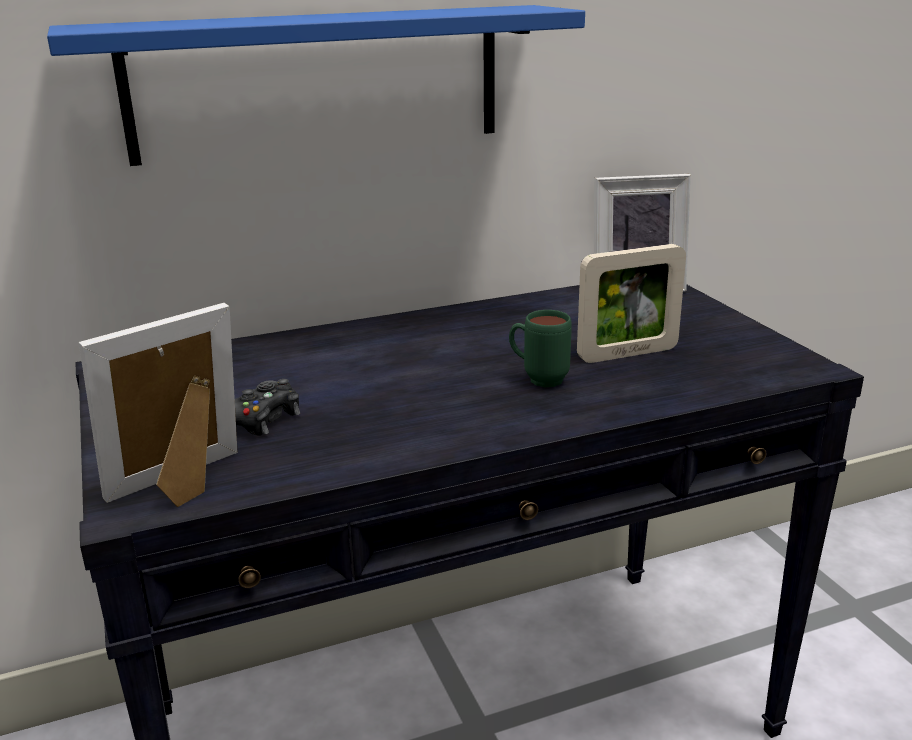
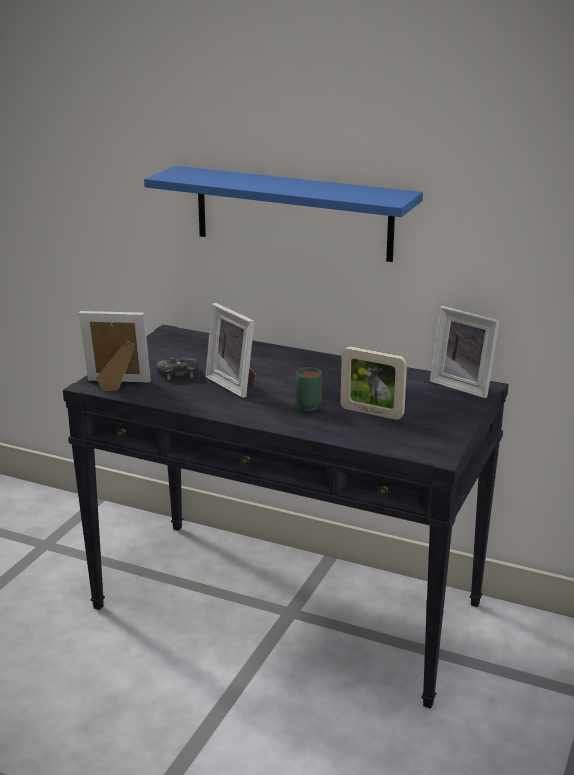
camera: 45 degrees right, 0 degrees up
none -> picture frame [205,303,256,398]

